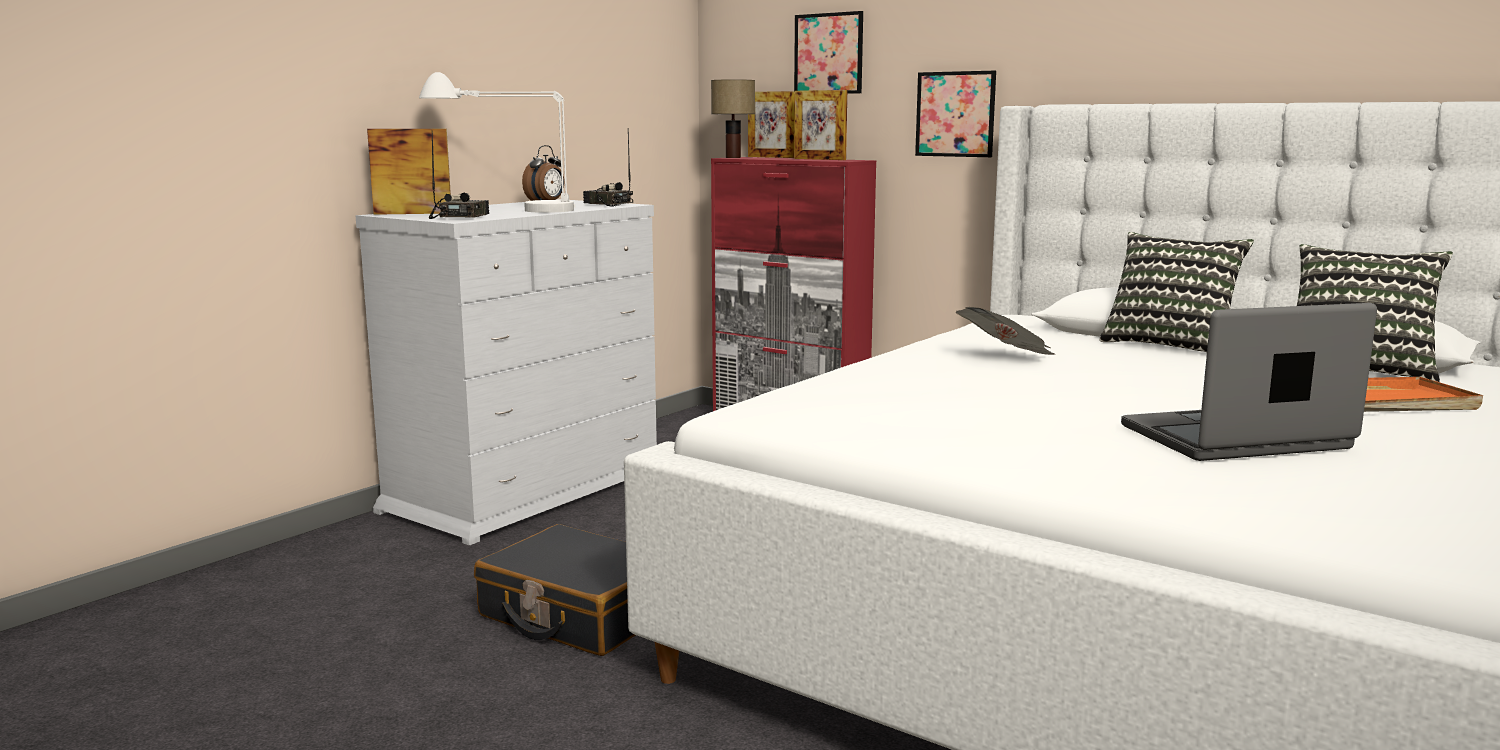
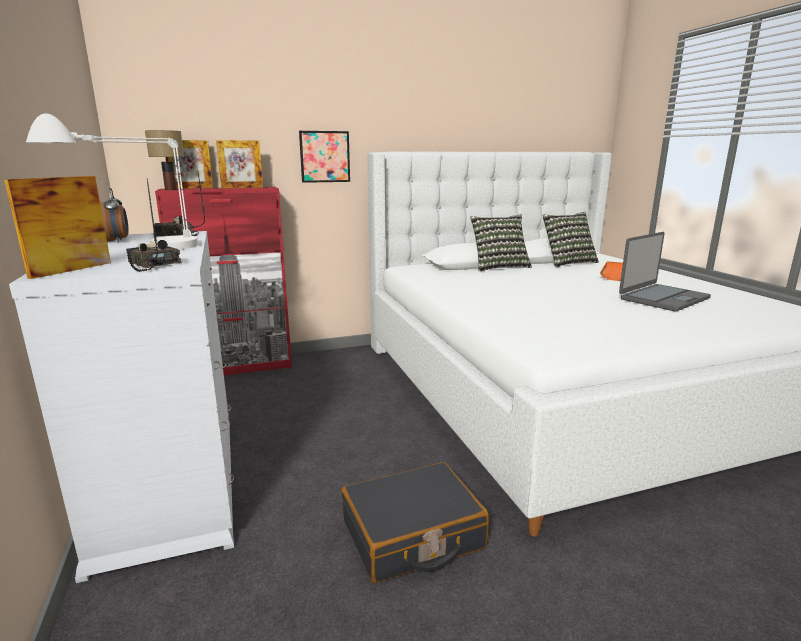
camera: 55 degrees left, 5 degrees up
picture [794,11,863,94] -> none
newspaper [956,307,1054,355] -> none
laptop [1121,303,1377,461] -> laptop turned 150 degrees counterclockwise [619,232,711,312]

